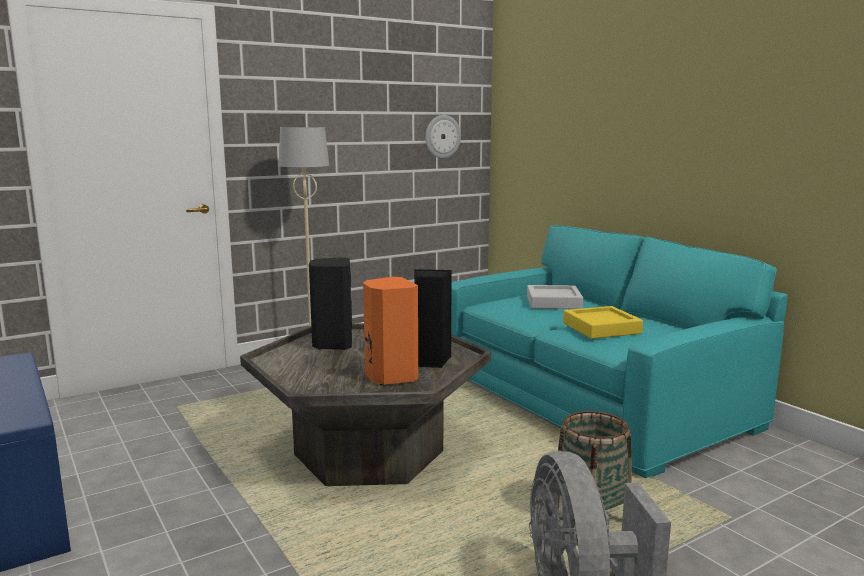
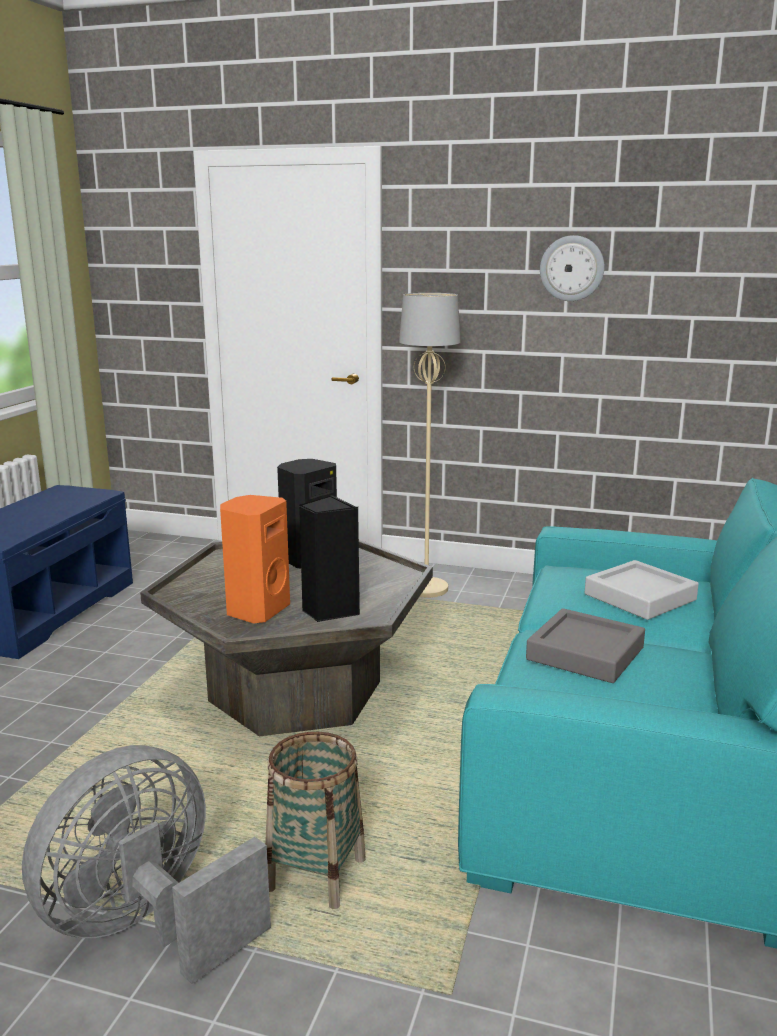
camera: 50 degrees right, 5 degrees up
wall clock [425,115,461,158] -> wall clock moved to [540,235,604,301]
yellow tray [563,306,643,339] -> grey tray [526,608,645,683]

